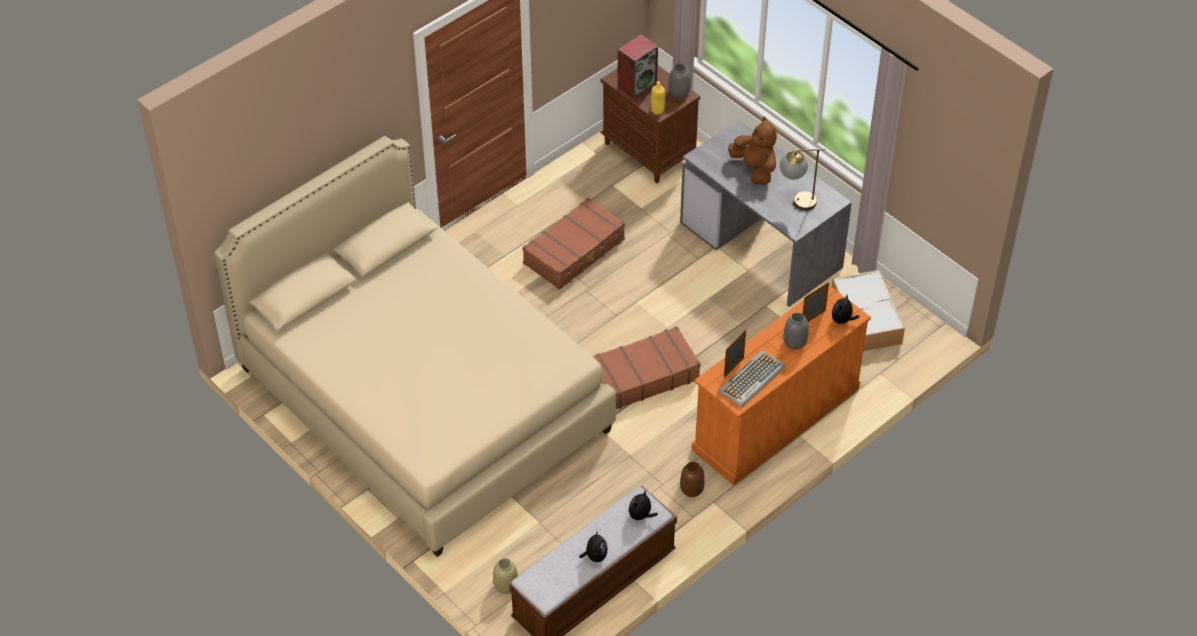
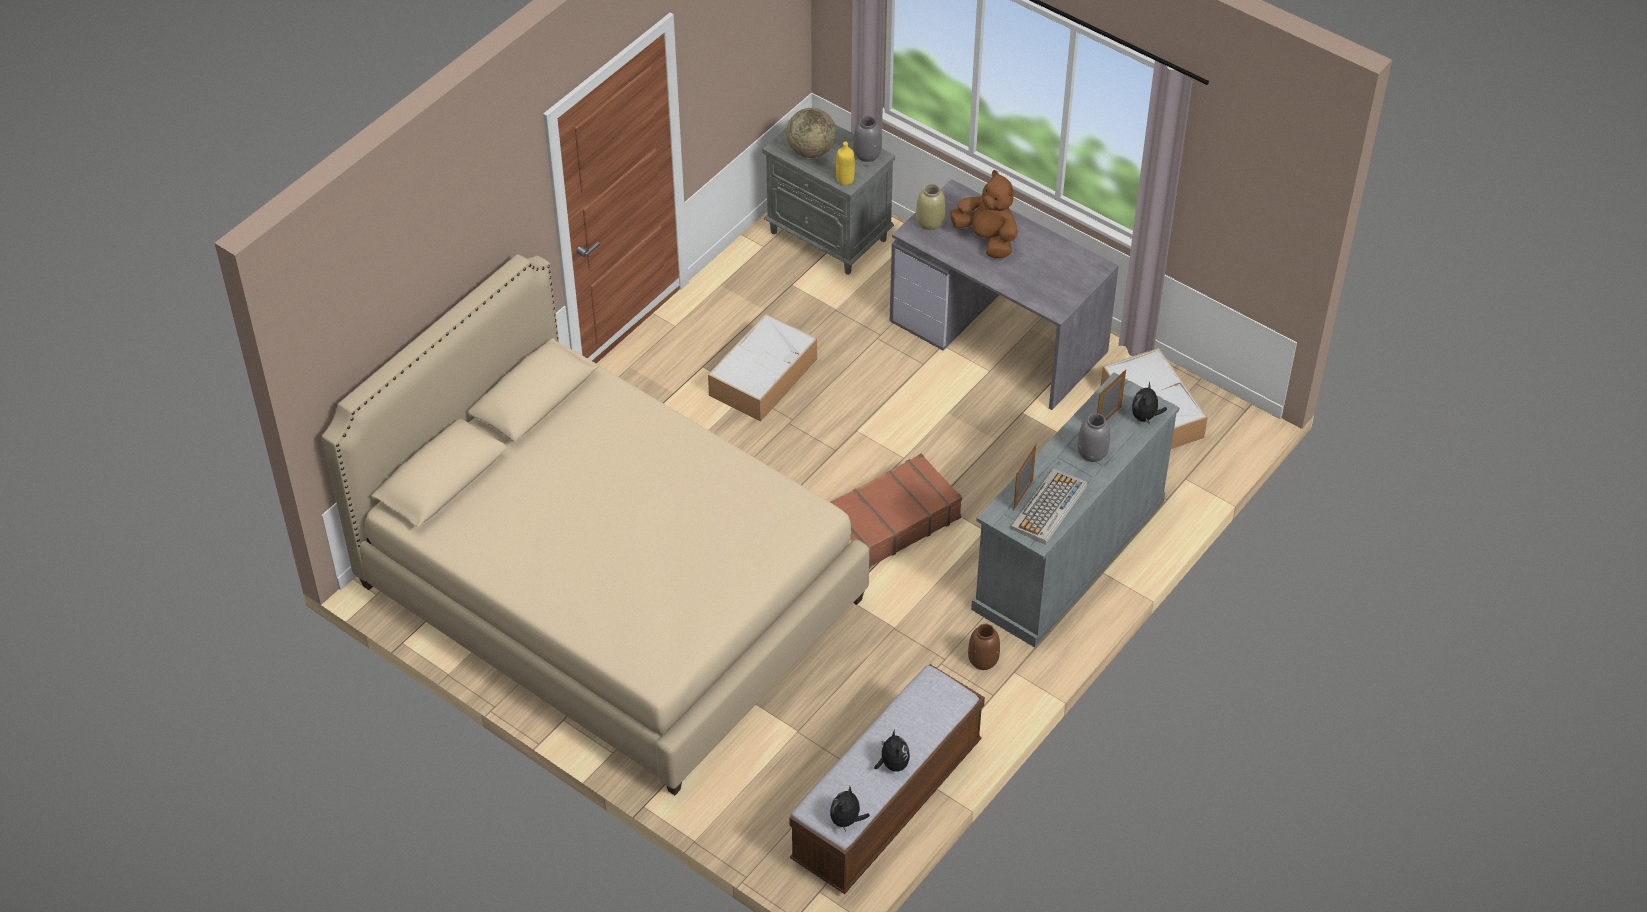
camera: 10 degrees left, 0 degrees up
beige vase [493,558,518,594] -> beige vase moved to [916,184,945,230]
brown suitcase [523,198,625,290] -> storage box [708,313,817,422]
brown nightstand [600,65,700,183] -> grey nightstand [762,124,895,275]
speaker [617,35,658,99] -> globe [787,108,836,158]
plush toy [629,491,658,520] -> plush toy moved to [830,786,870,831]
orange dresser [692,285,871,486] -> grey dresser [971,372,1180,648]
table lamp [780,148,825,210] -> none

